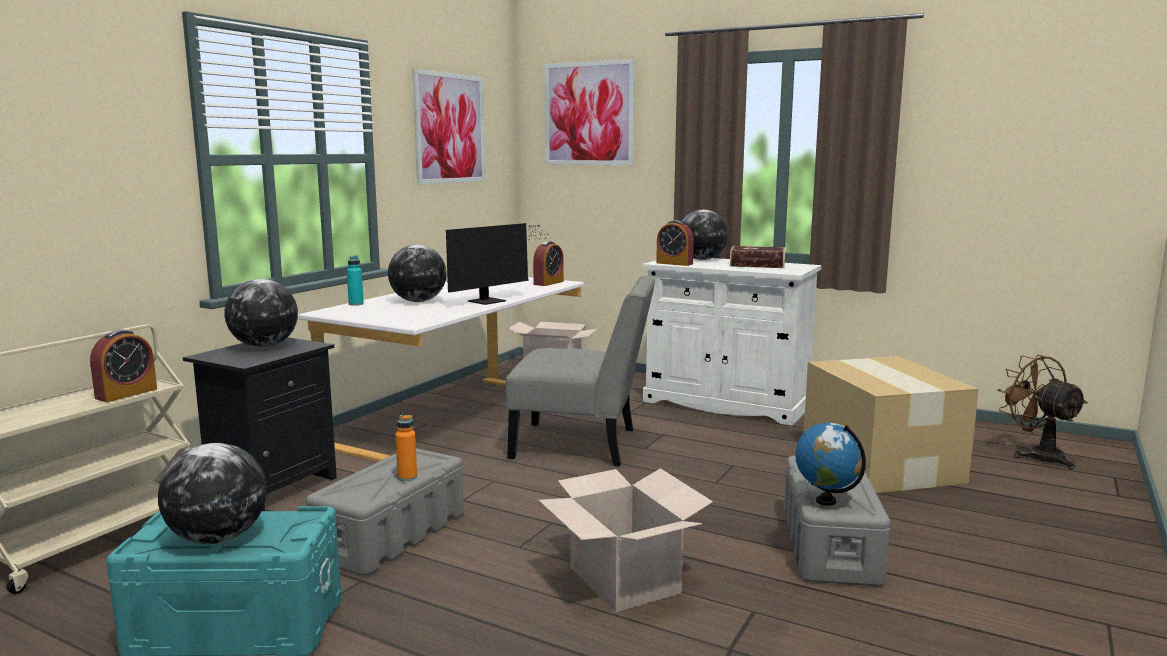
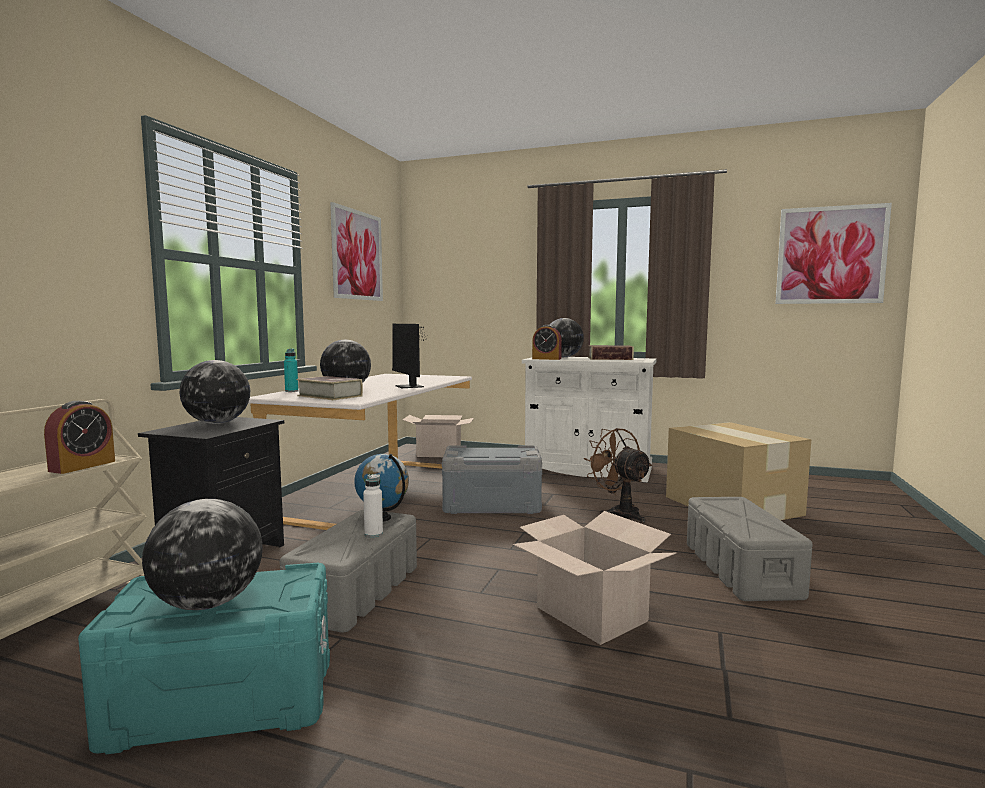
camera: 10 degrees left, 5 degrees down
orange bottle [395,415,417,481] -> white bottle [363,474,383,538]
monitor [446,223,546,305] -> monitor turned 120 degrees clockwise [392,324,428,388]
grey chair [506,276,655,466] -> grey storage box [442,445,542,514]
alarm clock [533,241,564,286] -> none
picture [544,59,635,165] -> picture moved to [775,203,892,304]
globe [795,423,866,506] -> globe moved to [354,454,409,522]
brown fan [997,355,1088,470] -> brown fan moved to [584,428,653,523]
none -> book [296,376,363,400]

